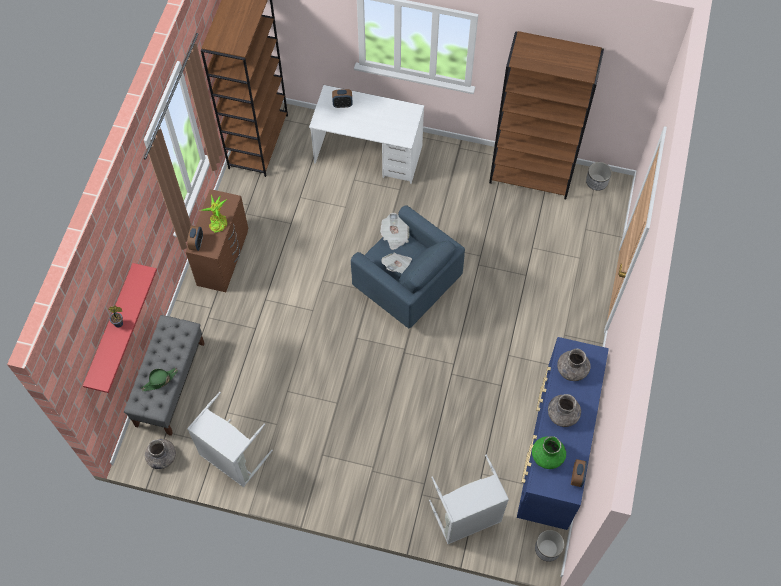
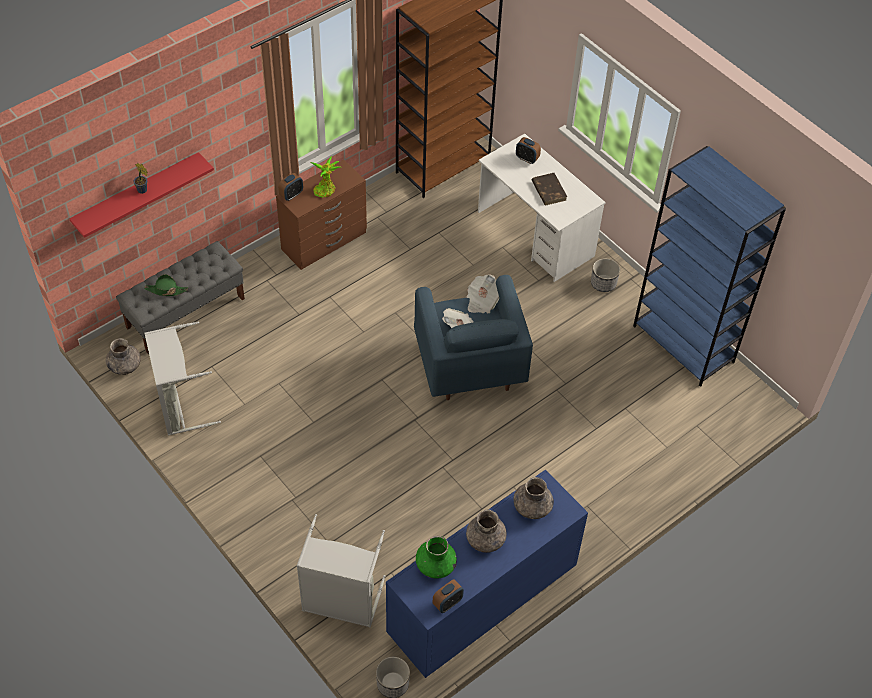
camera: 35 degrees right, 10 degrees down
brown bookcase [489,31,604,199] -> blue bookcase [633,146,786,387]
planter [586,162,612,191] -> planter moved to [591,258,620,292]
none -> brown book [532,173,567,205]

